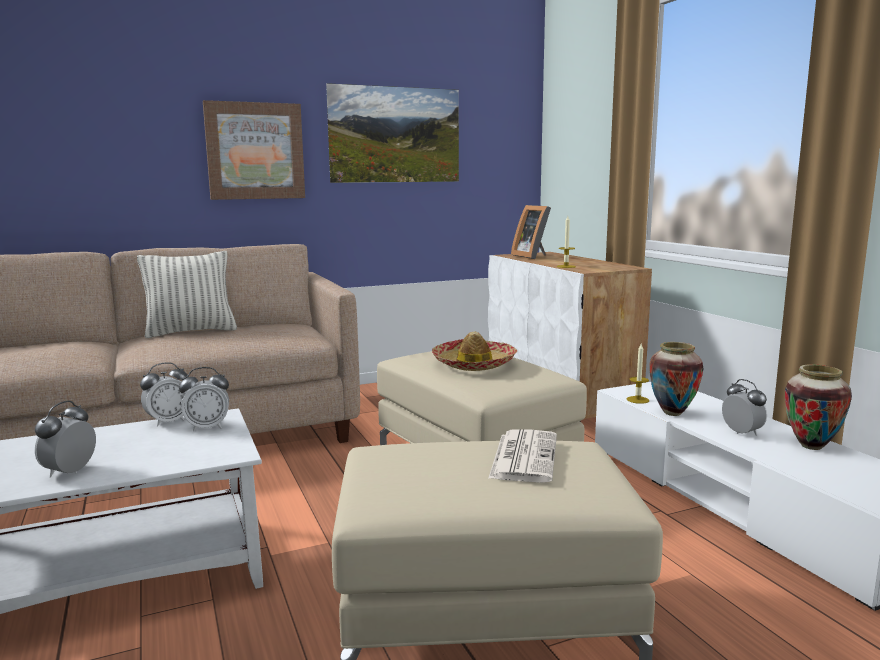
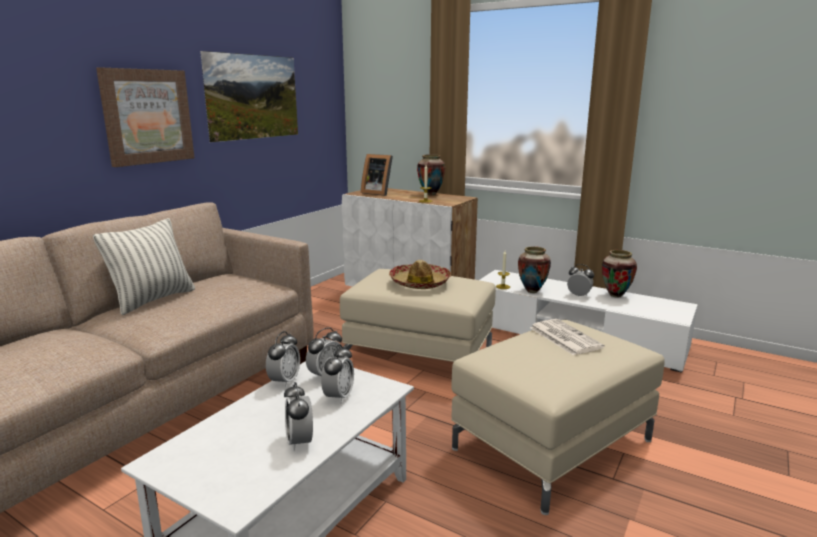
camera: 35 degrees left, 5 degrees up
none -> alarm clock [321,344,354,404]
none -> vase [417,154,445,195]

